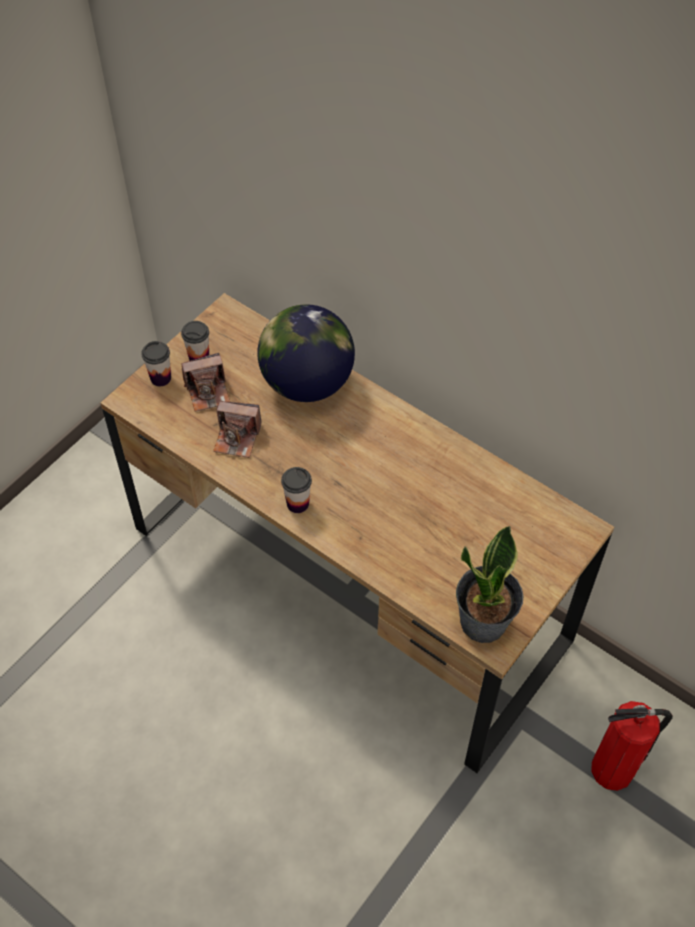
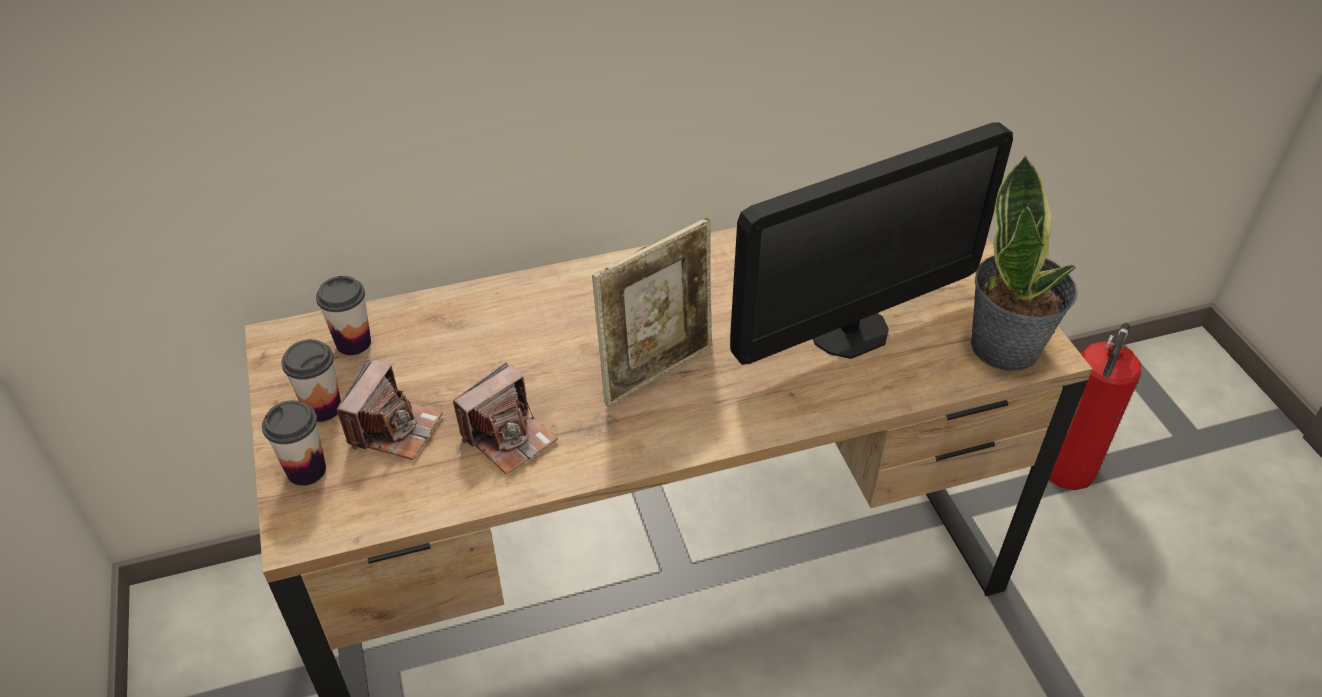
camera: 55 degrees left, 10 degrees down
globe [257,304,355,402] -> none
cup [281,467,312,513] -> cup moved to [316,276,371,355]
none -> picture frame [592,218,712,407]
none -> monitor [730,122,1013,365]

